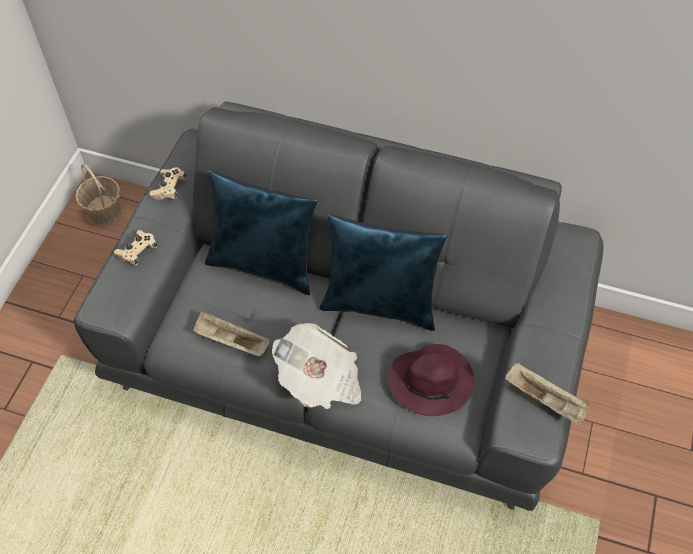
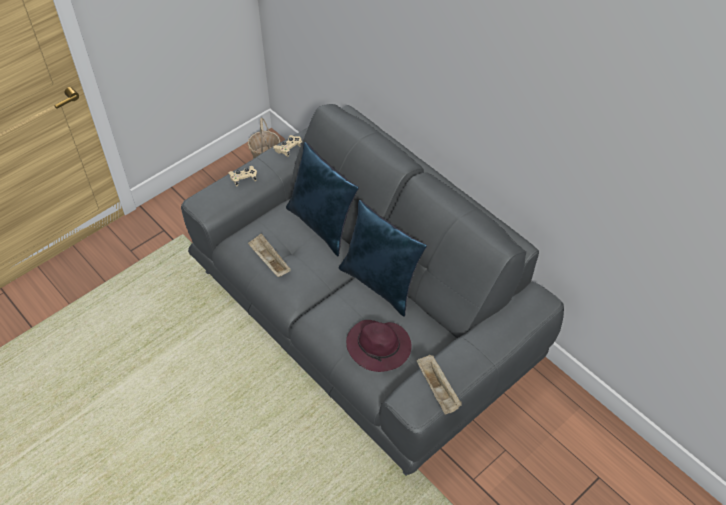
camera: 30 degrees right, 5 degrees down
newspaper [272,323,361,409] -> none

